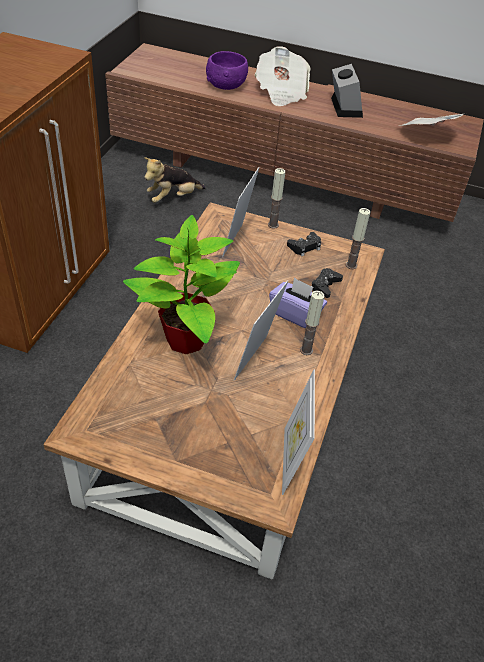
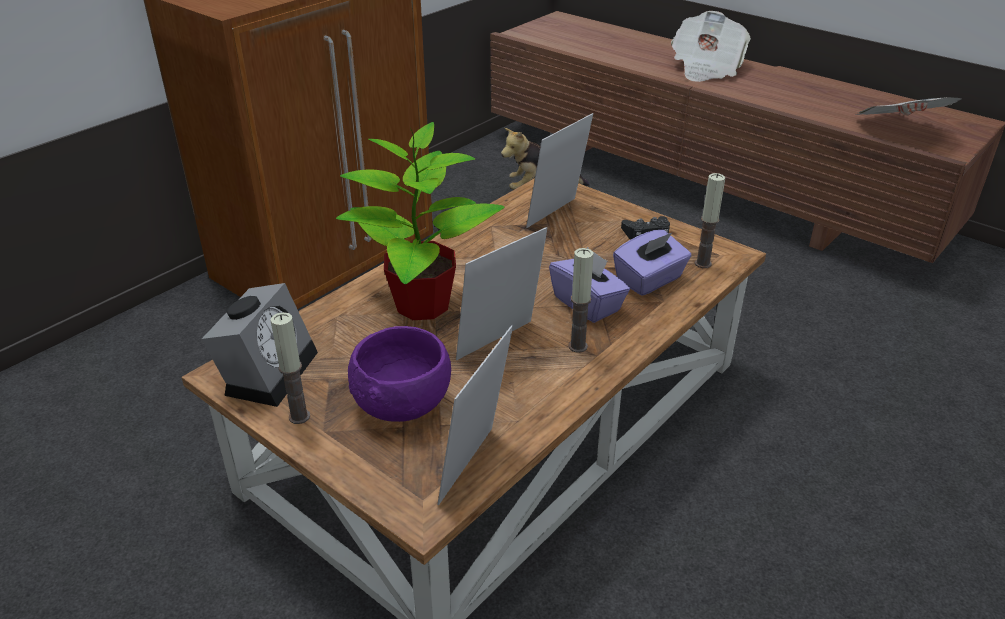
camera: 25 degrees right, 10 degrees down
purple bowl [206,51,248,90] -> purple bowl moved to [348,326,451,422]
candle [268,168,285,229] -> candle moved to [270,312,310,424]
black game controller [312,268,343,298] -> purple tissue box [613,230,692,296]
alarm clock [331,64,363,118] -> alarm clock moved to [202,283,318,407]

